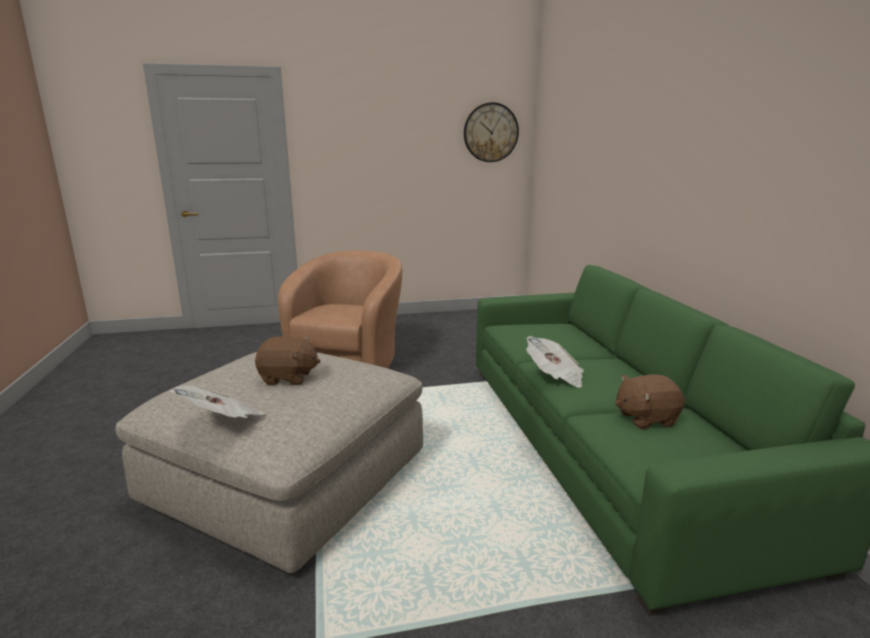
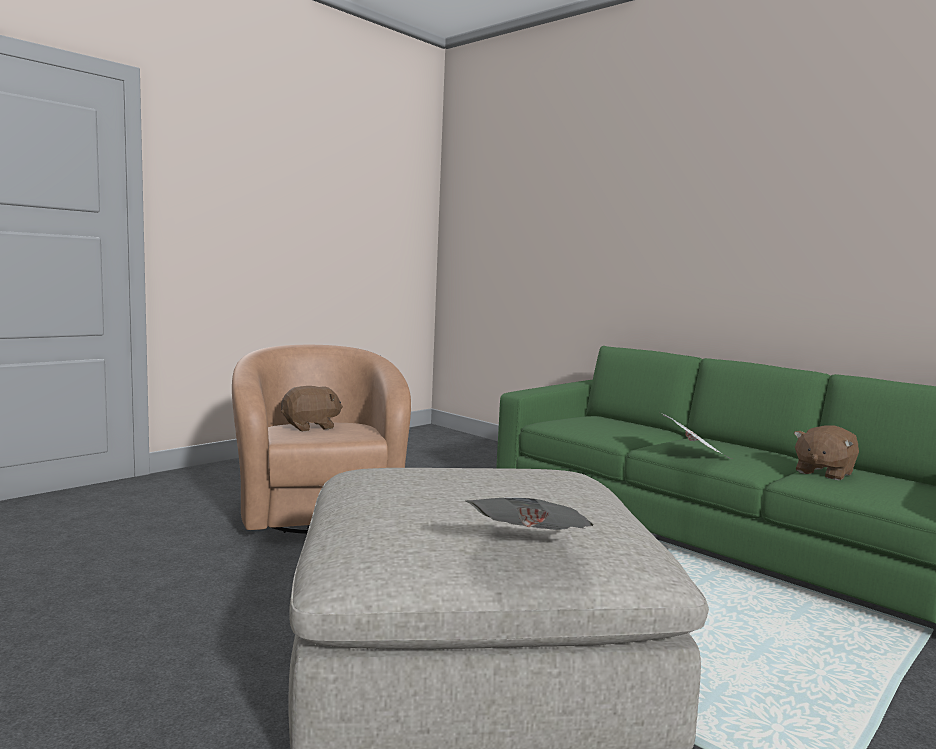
camera: 35 degrees left, 10 degrees down
brown plush toy [255,336,320,385] -> brown plush toy moved to [281,386,343,431]
wall clock [464,102,519,162] -> none

